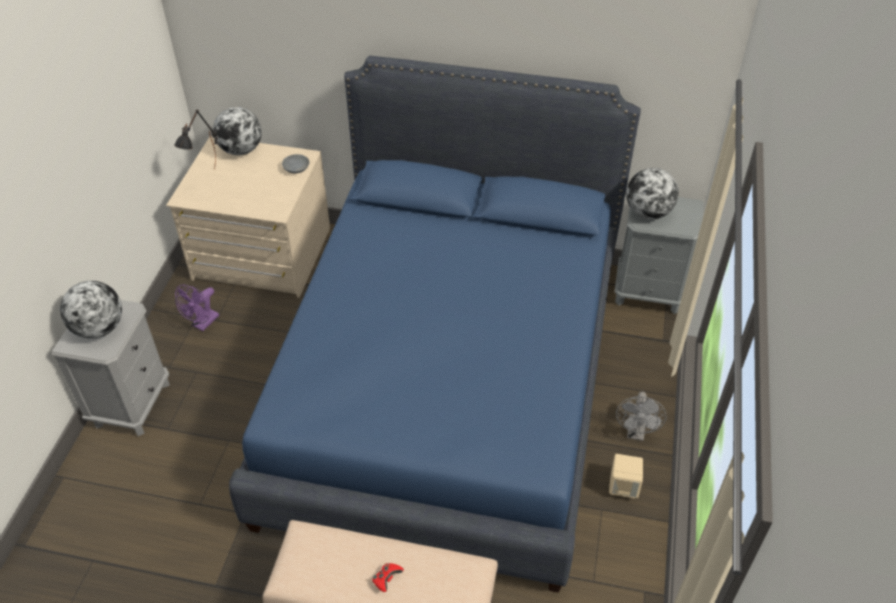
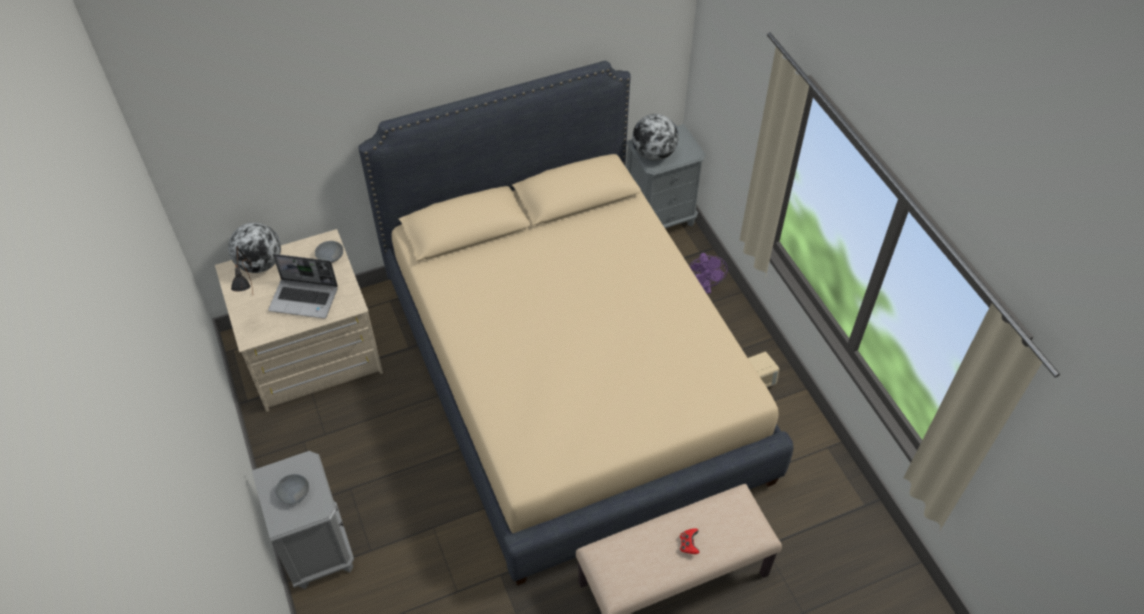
camera: 35 degrees left, 5 degrees up
globe [60,281,122,339] -> grey bowl [275,474,309,504]
purple fan [175,285,219,331] -> purple fan moved to [689,253,728,294]
blue bed [229,56,641,593] -> beige bed [358,61,794,586]
grey fan [616,392,667,441] -> none
none -> laptop [268,254,338,319]

